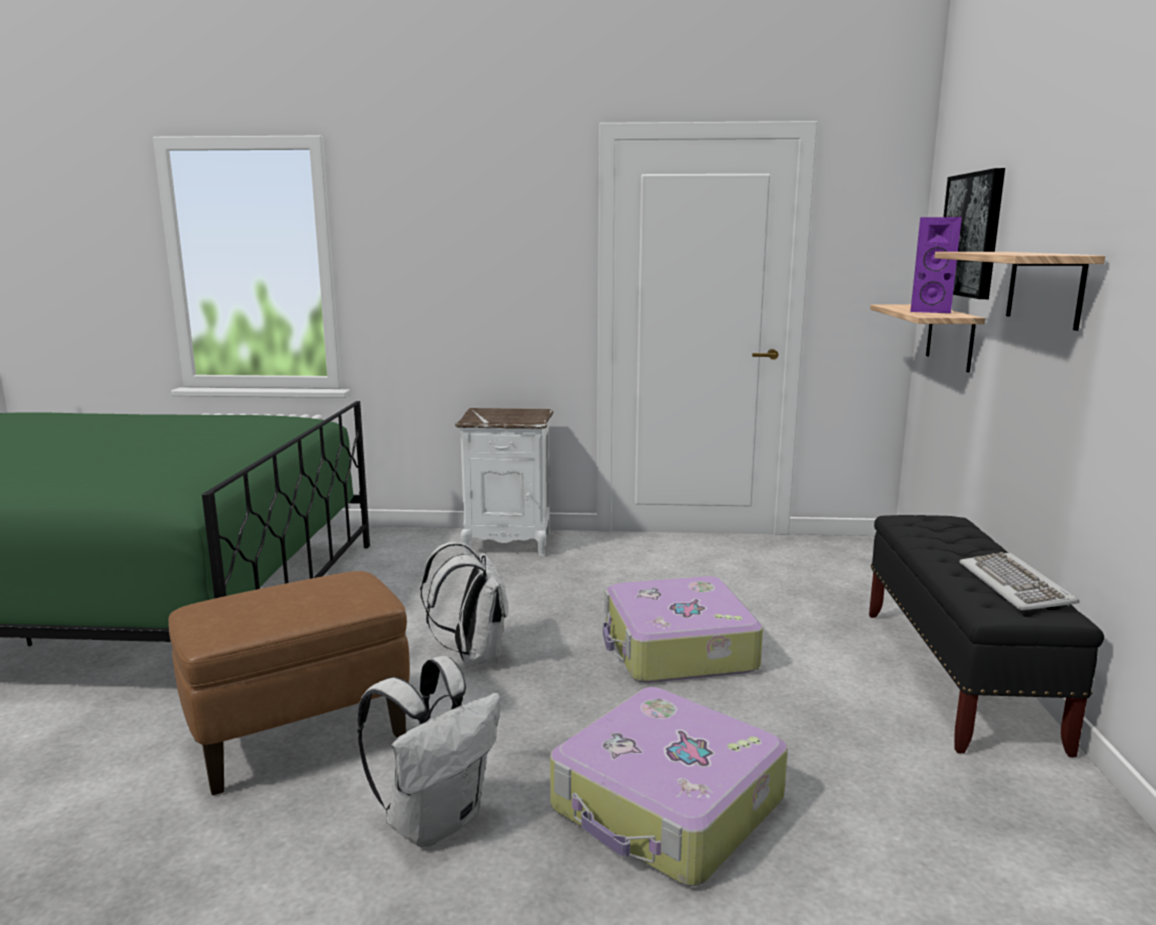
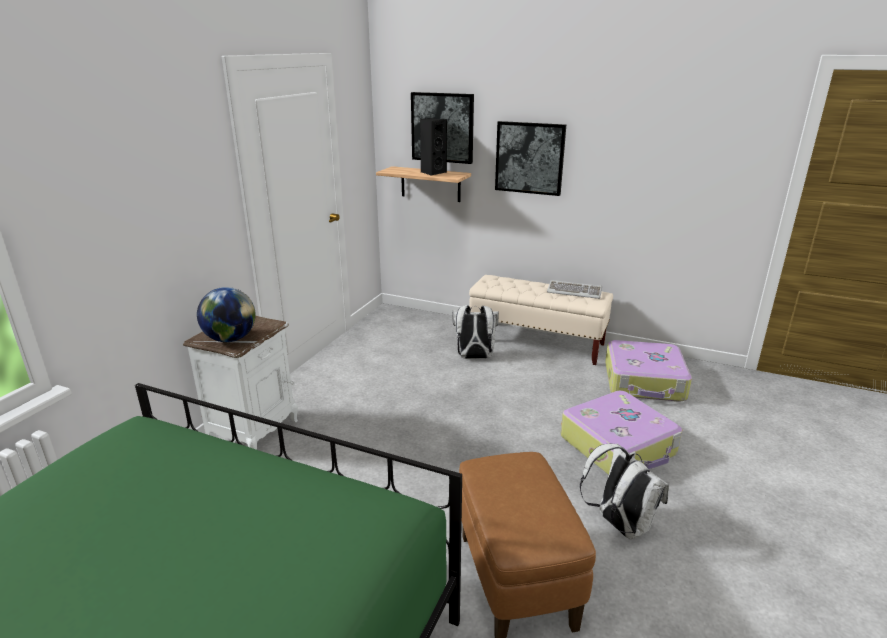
camera: 70 degrees left, 10 degrees up
white backpack [420,542,508,665] -> white backpack moved to [452,305,499,359]
suitcase [603,576,763,683] -> suitcase moved to [605,340,692,401]
black bench [869,515,1104,757] -> beige bench [469,275,613,365]
purple speaker [910,217,962,313] -> black speaker [420,118,447,176]
shelf [934,252,1105,331] -> picture [495,121,566,196]
none -> globe [197,287,256,342]

